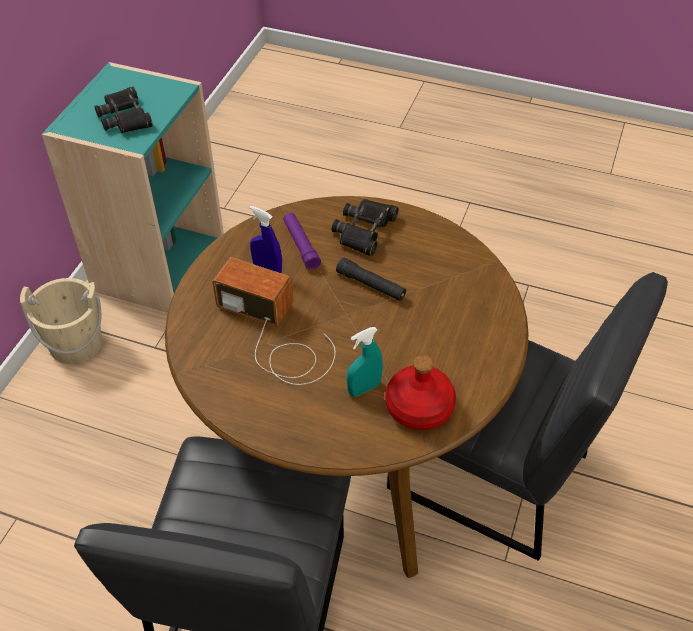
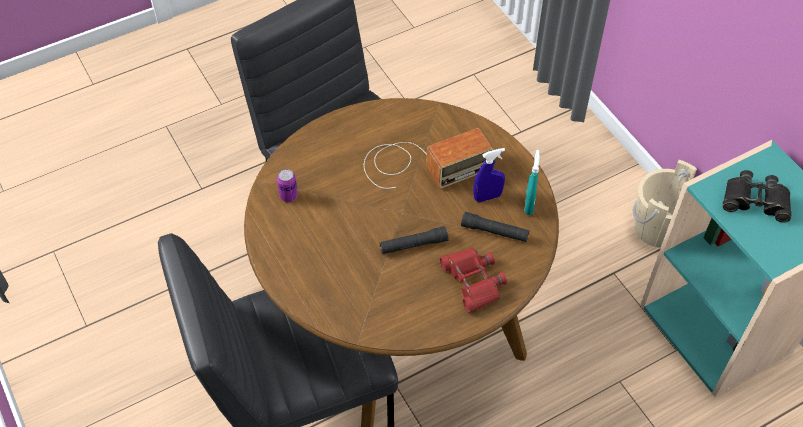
camera: 130 degrees right, 5 degrees up
purple flashlight [283,213,321,270] -> black flashlight [461,212,529,242]
black binoculars [332,199,399,256] -> red binoculars [439,248,507,313]
turquoise spray bottle [347,327,383,397] -> turquoise spray bottle moved to [524,150,540,215]
red bottle [385,355,456,430] -> can [277,169,298,202]

